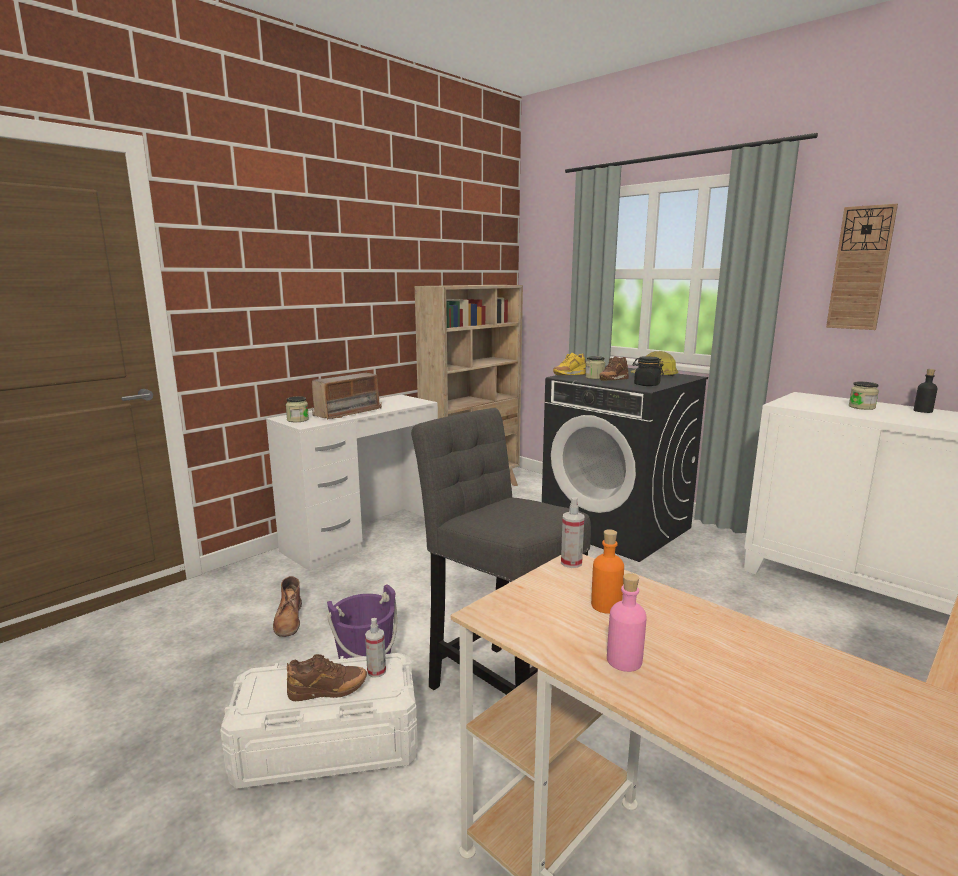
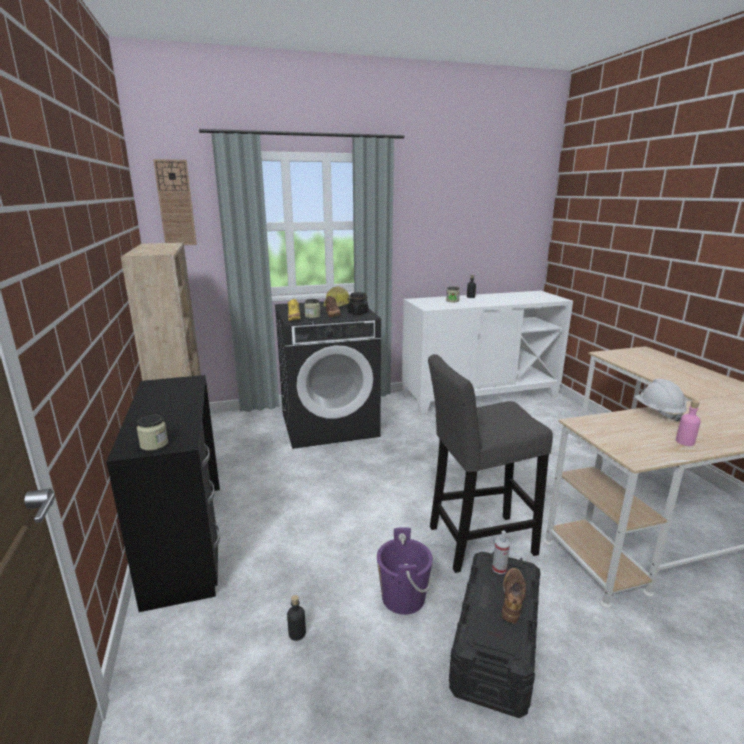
camera: 60 degrees left, 5 degrees up
white storage box [220,653,418,789] -> black storage box [449,552,541,718]
white desk [266,395,438,571] -> black desk [106,375,220,612]
brown boot [273,576,302,637] -> black bottle [287,595,306,641]
radio [312,373,382,420] -> none
spray bottle [561,497,585,568] -> none
orange bottle [591,529,624,614] -> none
wall clock [826,204,898,330] -> wall clock moved to [153,159,197,245]
none -> white hard hat [634,379,687,422]

